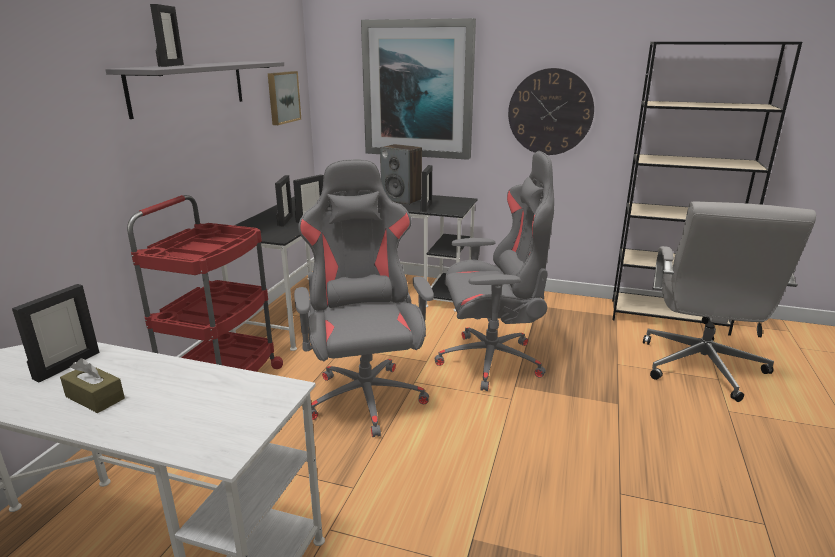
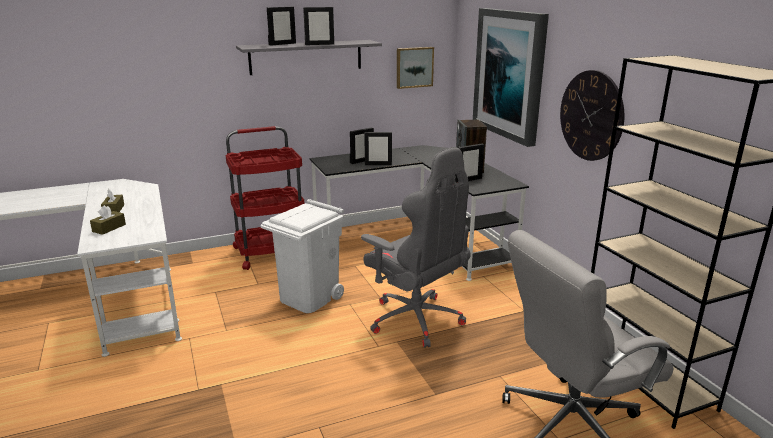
camera: 50 degrees right, 0 degrees up
picture frame [12,284,100,383] -> picture frame moved to [303,7,334,45]
grey office chair [294,159,434,437] -> white trash can [261,199,344,313]
none -> brown tissue box [90,205,126,235]

